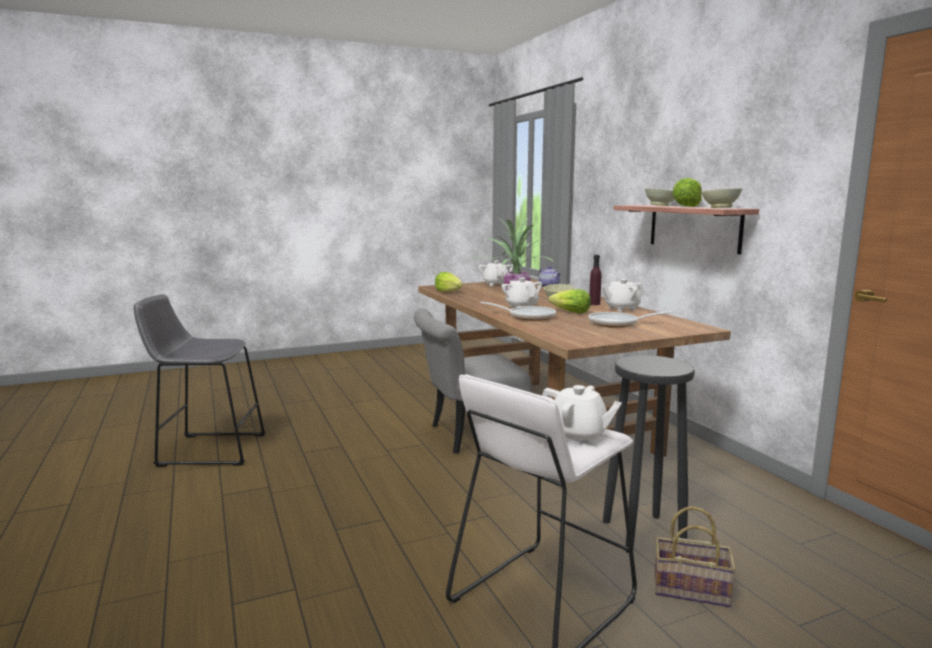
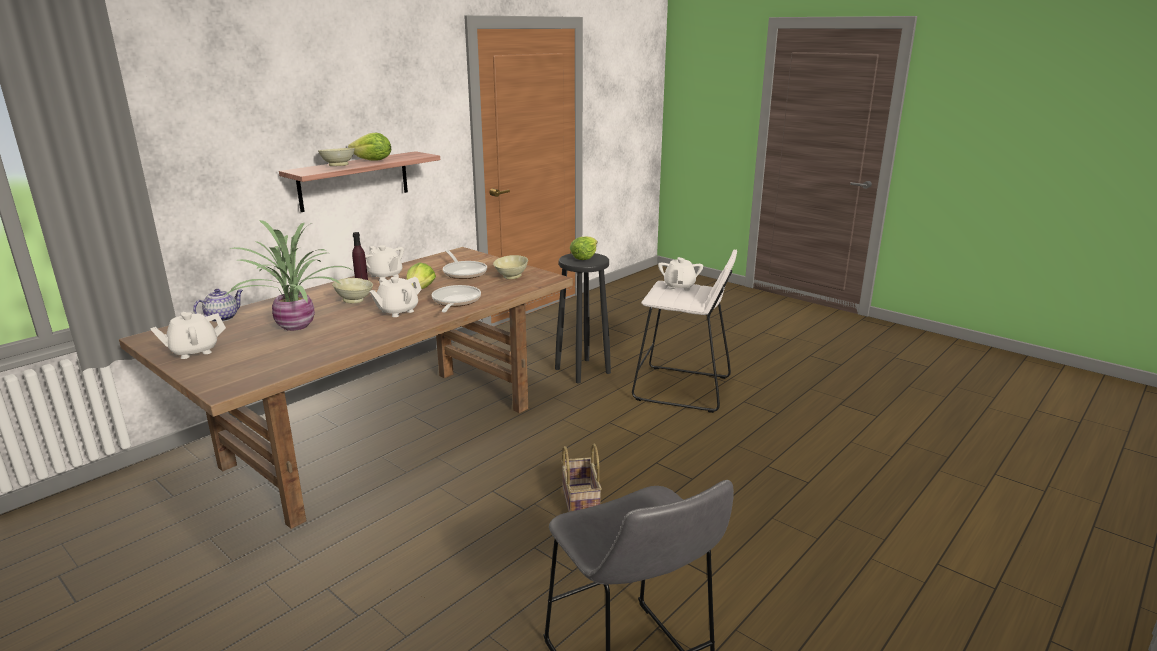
camera: 115 degrees left, 10 degrees up
grey chair [414,308,531,454] -> none
lettuce [435,272,462,292] -> lettuce moved to [570,237,597,260]
basket [655,506,736,607] -> basket moved to [561,444,602,512]
beige bowl [701,189,742,208] -> beige bowl moved to [493,255,528,279]

